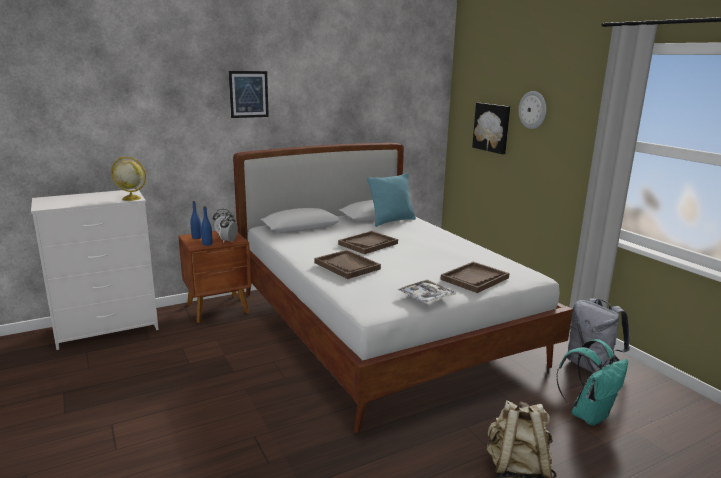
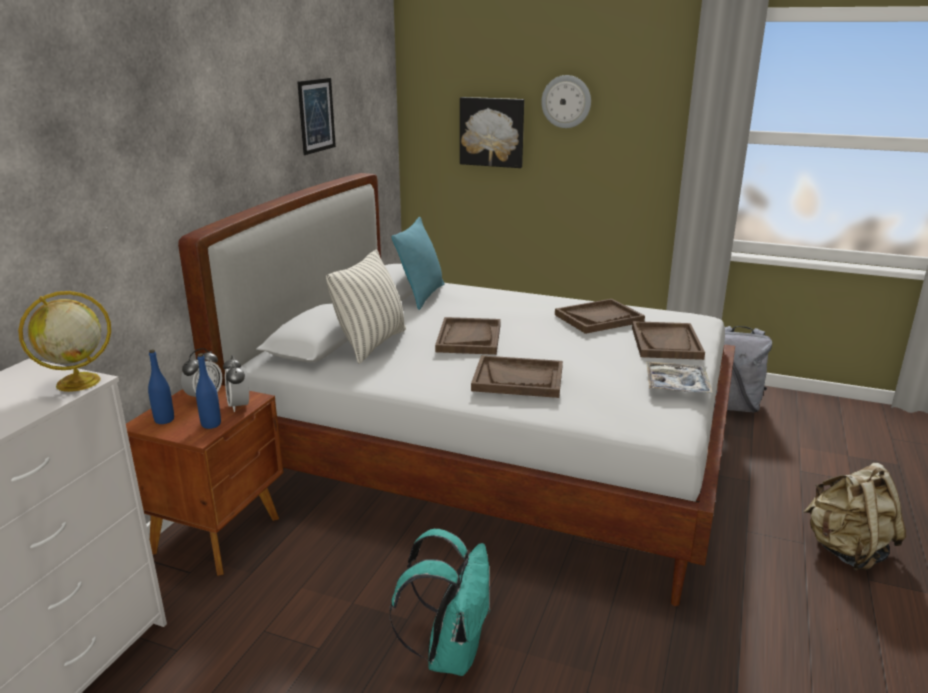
camera: 40 degrees left, 5 degrees up
picture [229,71,269,118] -> picture moved to [297,78,336,155]
turquoise backpack [556,339,628,426] -> turquoise backpack moved to [390,529,491,676]
none -> pillow [326,250,406,364]
none -> brown tray [555,299,645,334]

